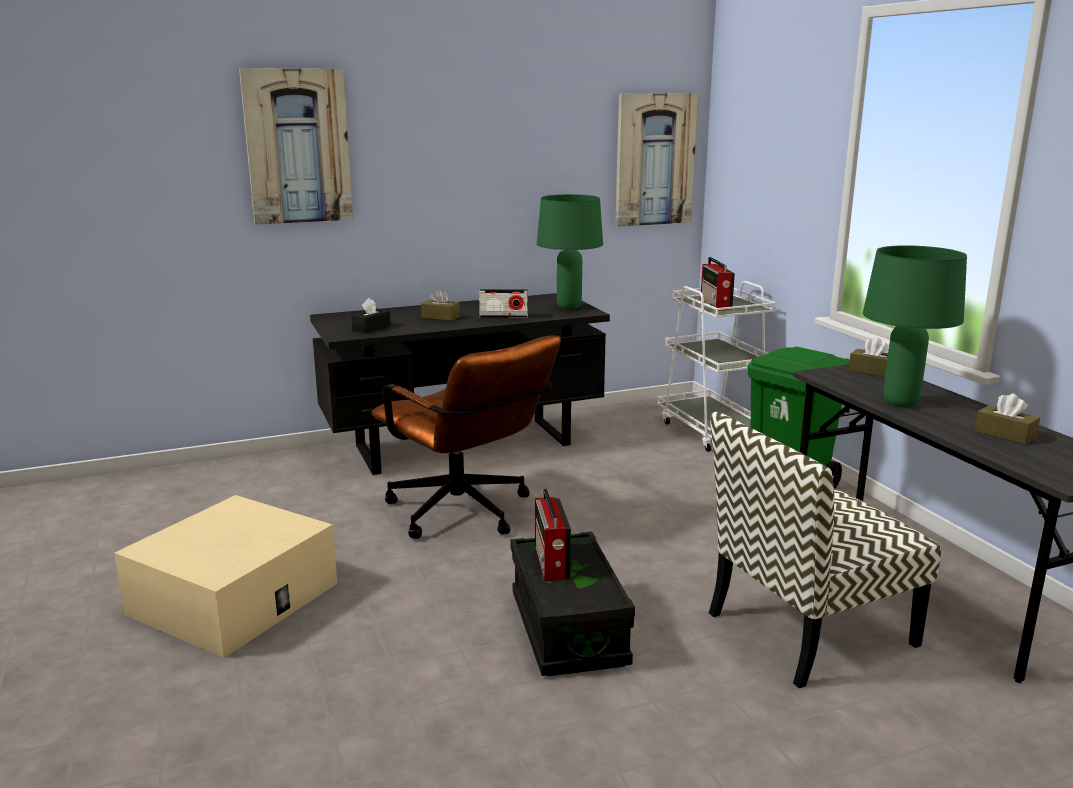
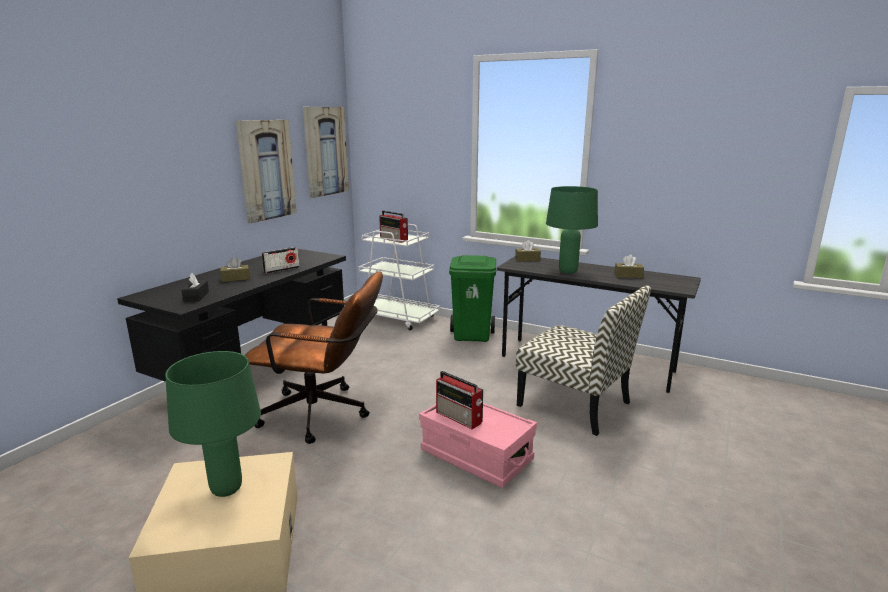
camera: 40 degrees left, 0 degrees up
picture [239,68,353,225] -> picture moved to [236,120,297,223]
black storage box [510,532,635,676] -> pink storage box [419,403,537,488]
green table lamp [537,194,603,310] -> green table lamp moved to [165,351,261,497]
chair [709,412,941,688] -> chair turned 75 degrees counterclockwise [516,285,651,436]

